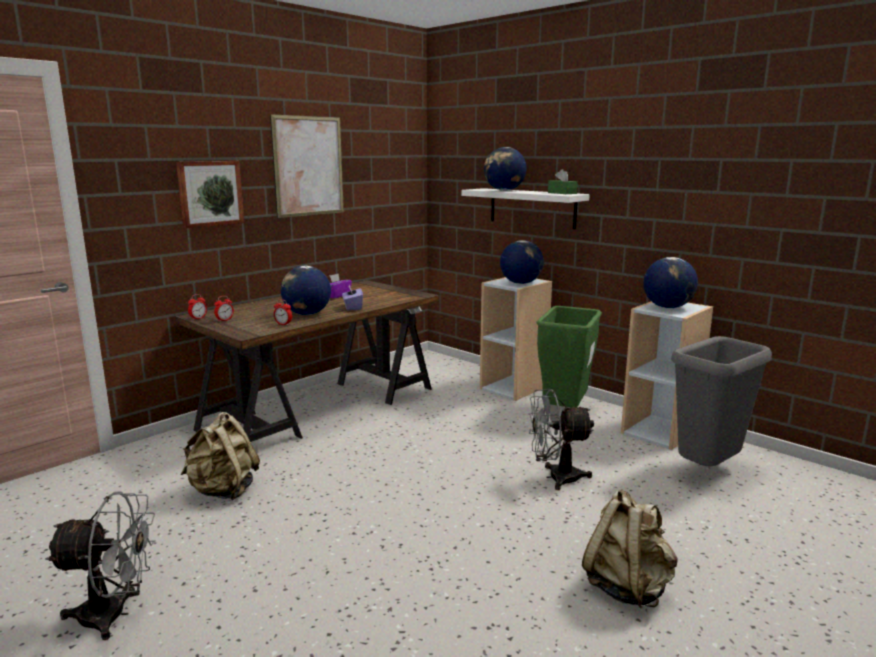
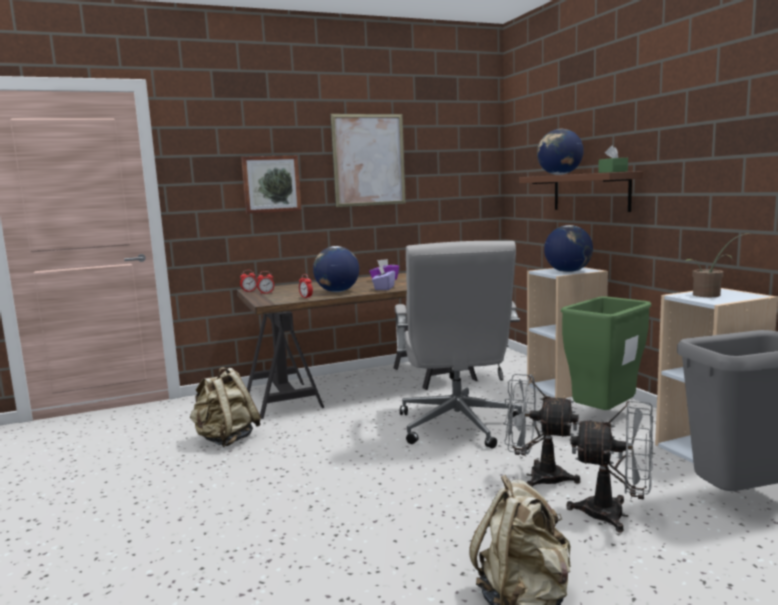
camera: 25 degrees right, 5 degrees down
grey fan [45,491,156,640] -> grey fan moved to [566,400,653,533]
white shelf [461,188,590,229] -> brown shelf [519,171,643,212]
globe [643,257,698,308] -> potted plant [685,233,754,297]
none -> grey office chair [395,241,523,449]

